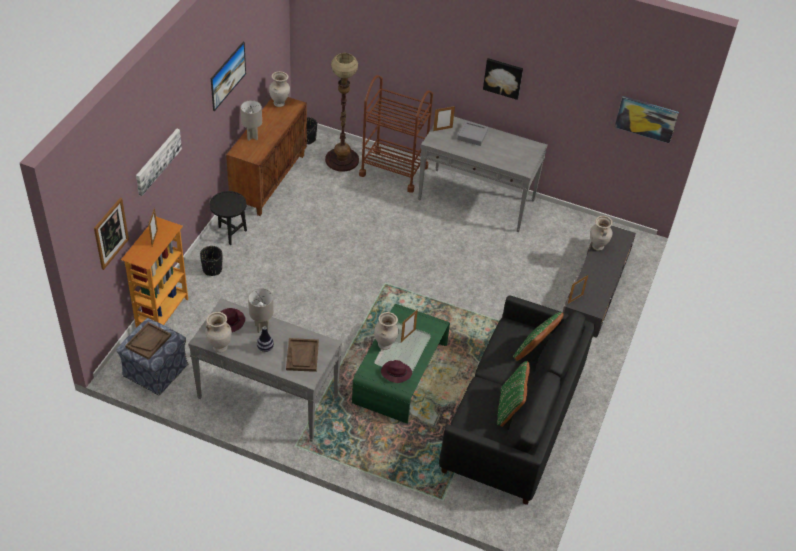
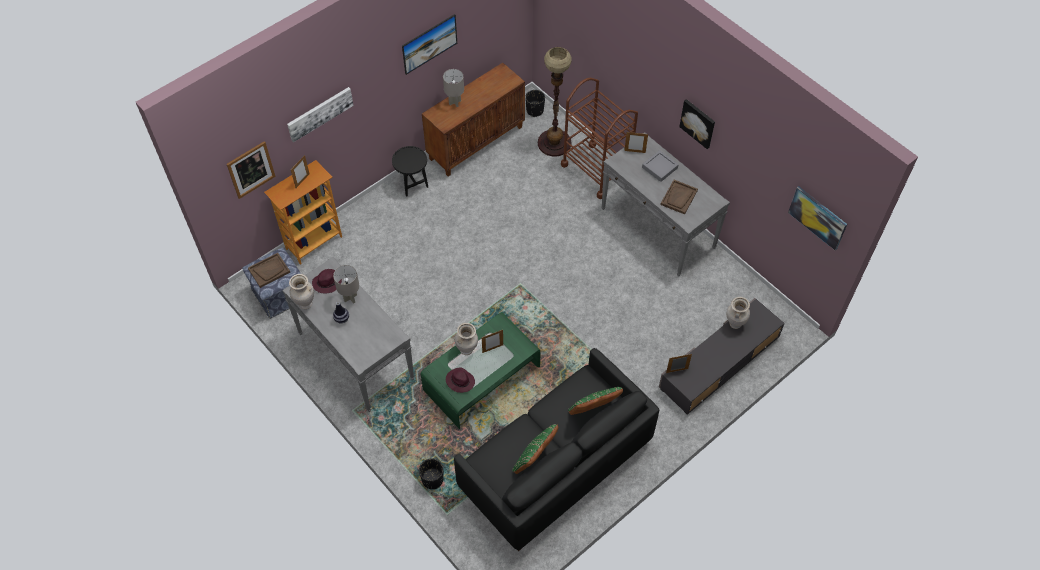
camera: 30 degrees right, 10 degrees up
black planter [200,246,222,276] -> black planter moved to [419,458,443,489]
beige vase [269,71,290,107] -> none
brown tray [286,338,319,372] -> brown tray moved to [660,180,698,214]

